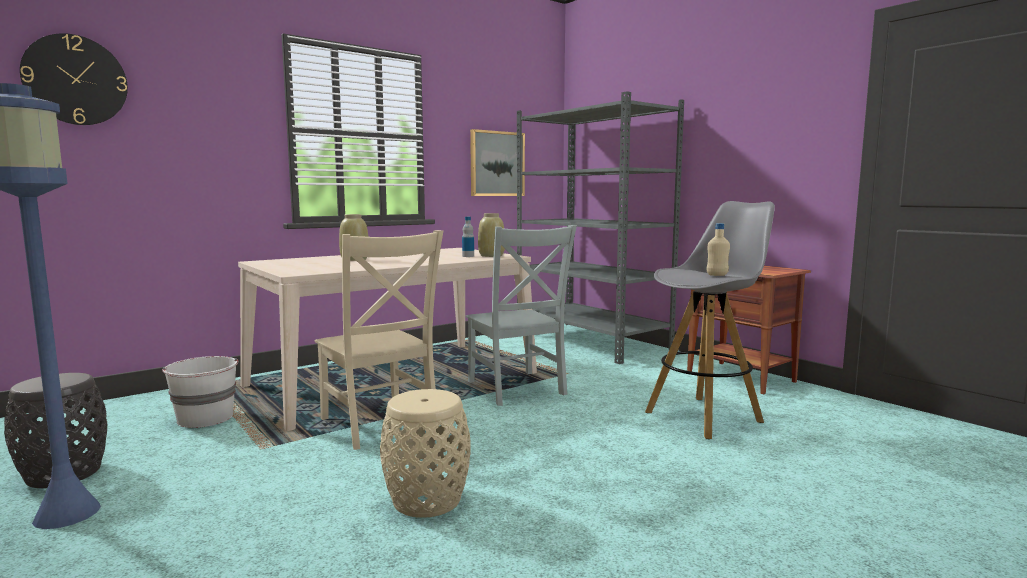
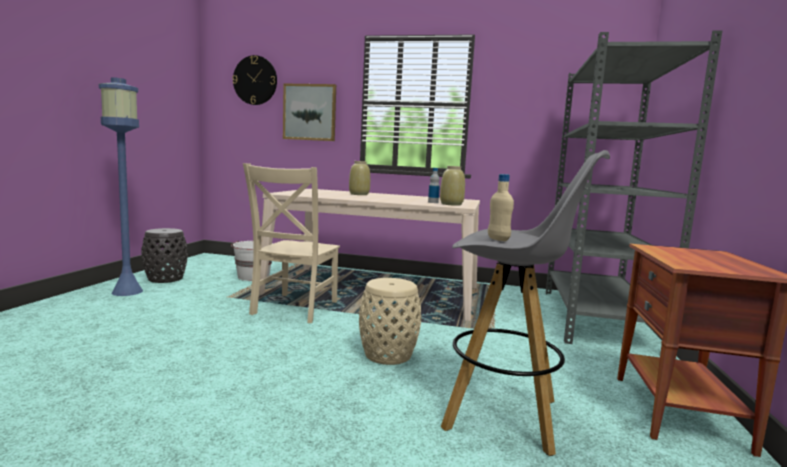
camera: 50 degrees right, 0 degrees up
beige stool [380,389,471,518] -> beige stool moved to [359,278,421,365]
grey chair [466,225,577,406] -> none
picture [470,129,525,196] -> picture moved to [283,84,336,141]

